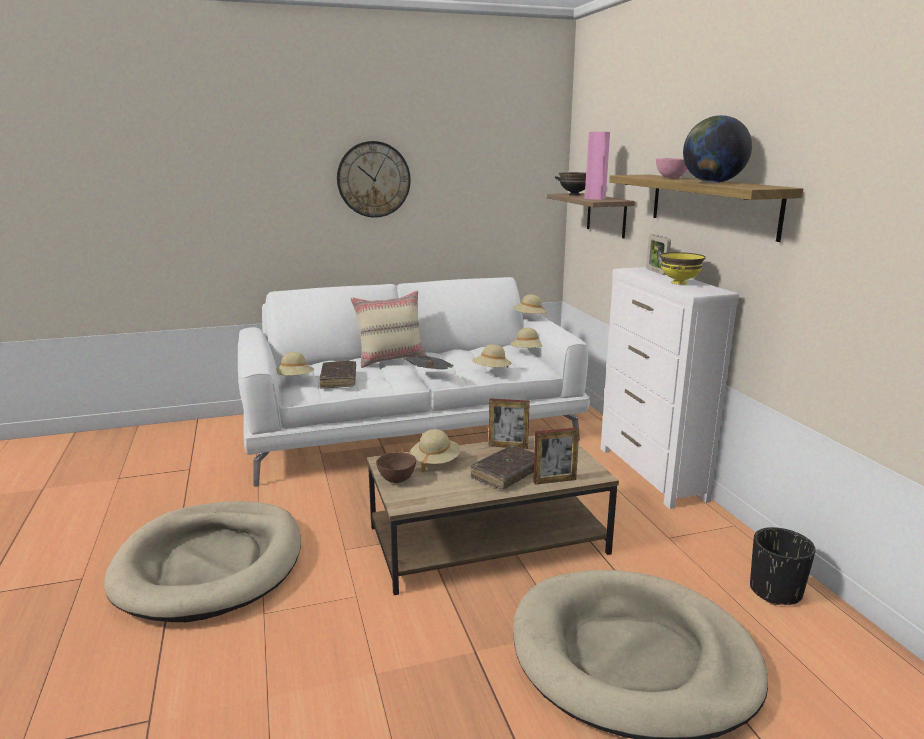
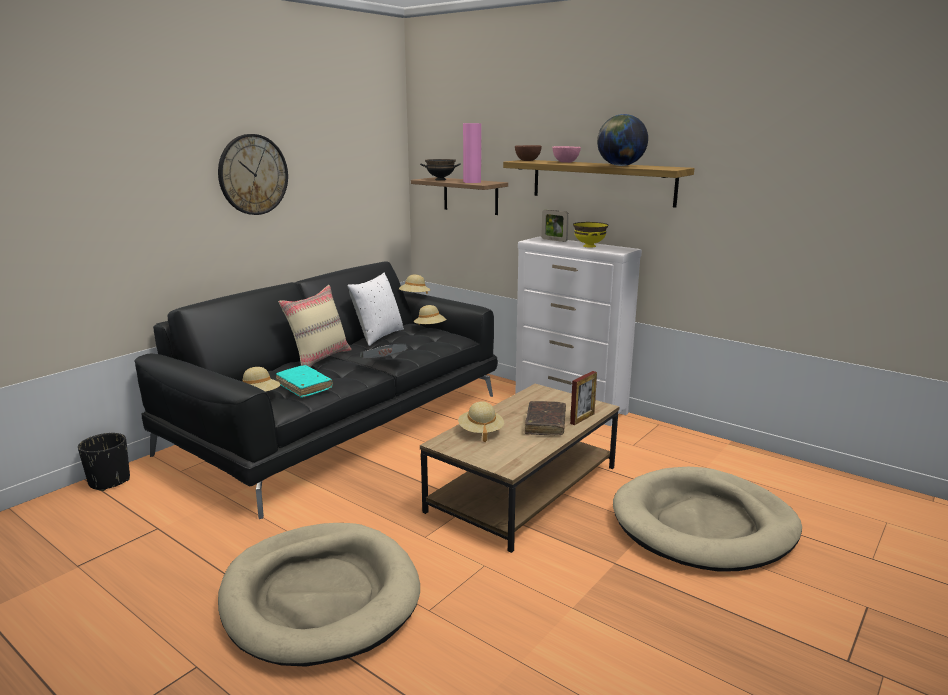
camera: 35 degrees left, 0 degrees up
white sofa [238,277,590,487] -> black sofa [134,261,498,519]
brown book [320,361,356,389] -> turquoise book [276,365,333,398]
brown bowl [376,452,416,483] -> brown bowl moved to [515,145,542,161]
beige hat [472,344,511,368] -> none
picture frame [489,398,530,449] -> none
black planter [750,527,816,606] -> black planter moved to [78,433,130,491]
none -> white pillow [347,273,404,346]

